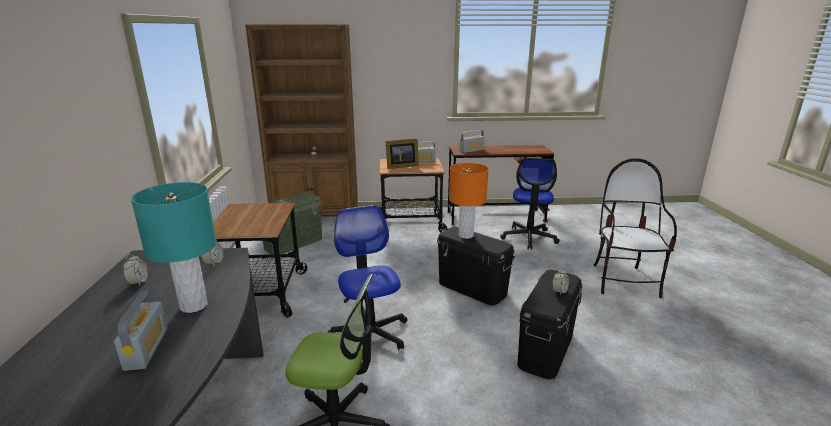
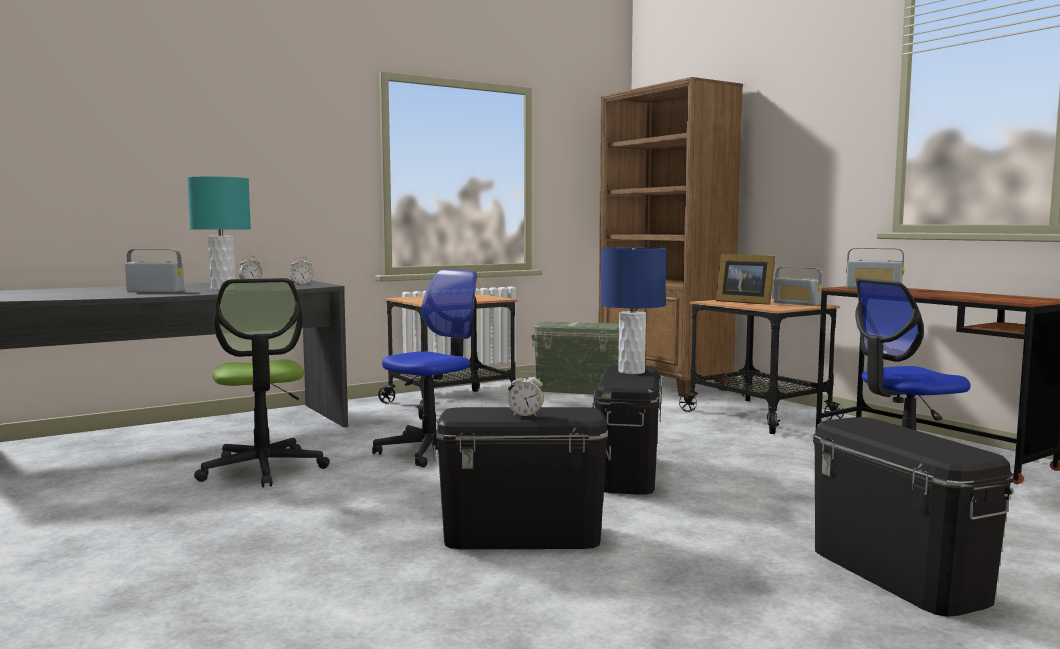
camera: 60 degrees right, 15 degrees down
radio [114,290,168,371] -> radio turned 135 degrees counterclockwise [125,249,184,292]
orange table lamp [449,163,489,239] -> blue table lamp [601,247,667,374]
chair [594,158,677,298] -> black storage box [813,417,1014,617]

